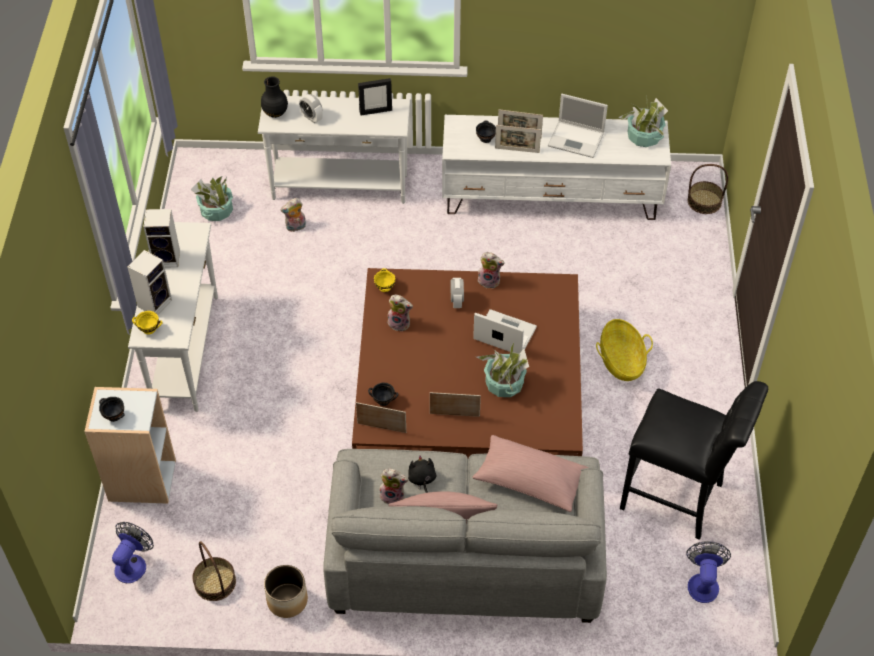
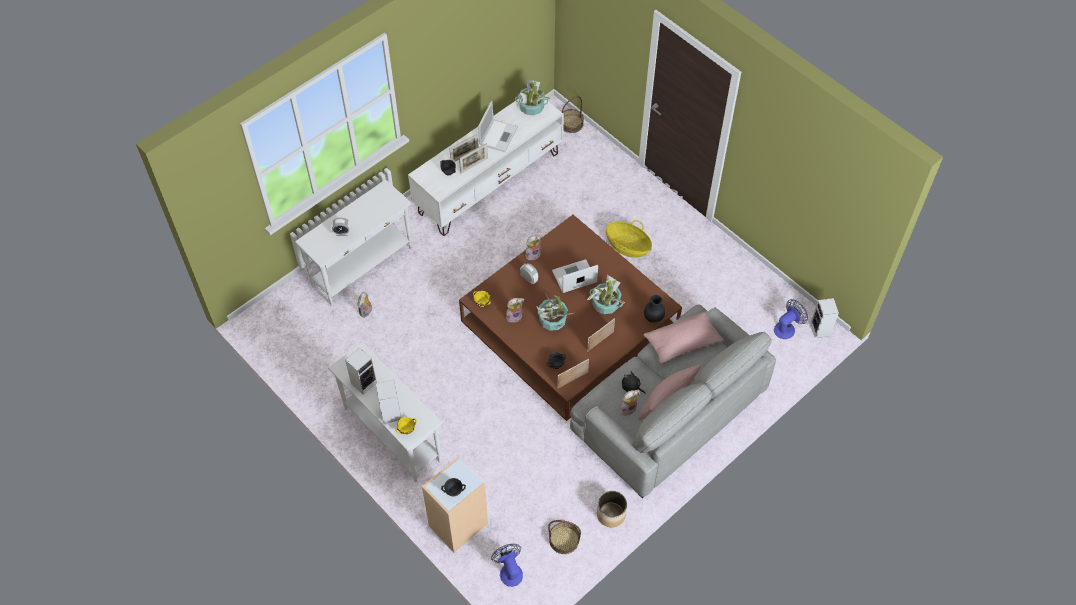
camera: 45 degrees left, 5 degrees up
potted plant [191,176,233,221] -> potted plant moved to [536,294,573,331]
black vase [261,76,288,118] -> black vase moved to [644,295,665,323]
picture frame [358,78,392,115] -> none
laptop [548,94,608,158] -> laptop turned 45 degrees counterclockwise [478,101,518,152]
black stool [620,381,768,540] -> none
fan [686,541,731,603] -> fan turned 90 degrees clockwise [774,299,808,339]
none -> speaker [810,298,839,338]

